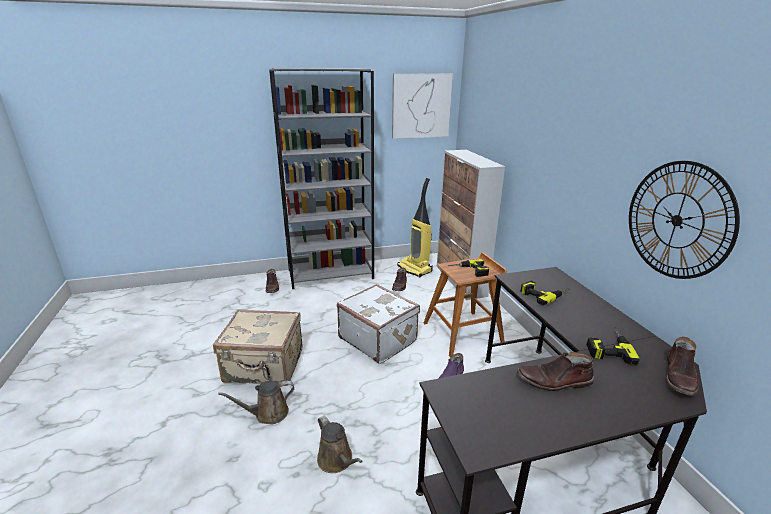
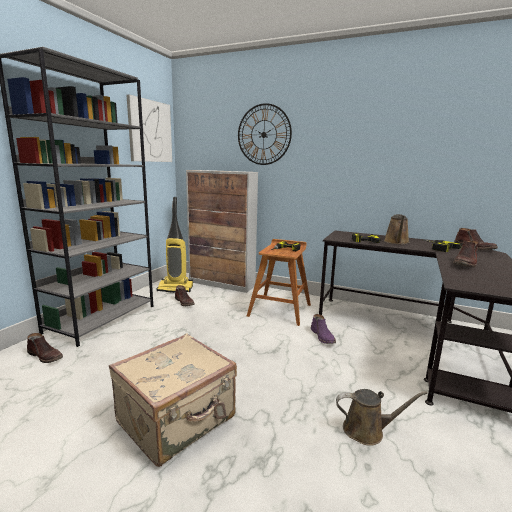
camera: 50 degrees left, 10 degrees down
brown watering can [218,381,294,424] -> brown watering can moved to [384,214,410,244]
white suitcase [337,284,420,364] -> none
wall clock [629,161,740,279] -> wall clock moved to [238,103,292,165]

